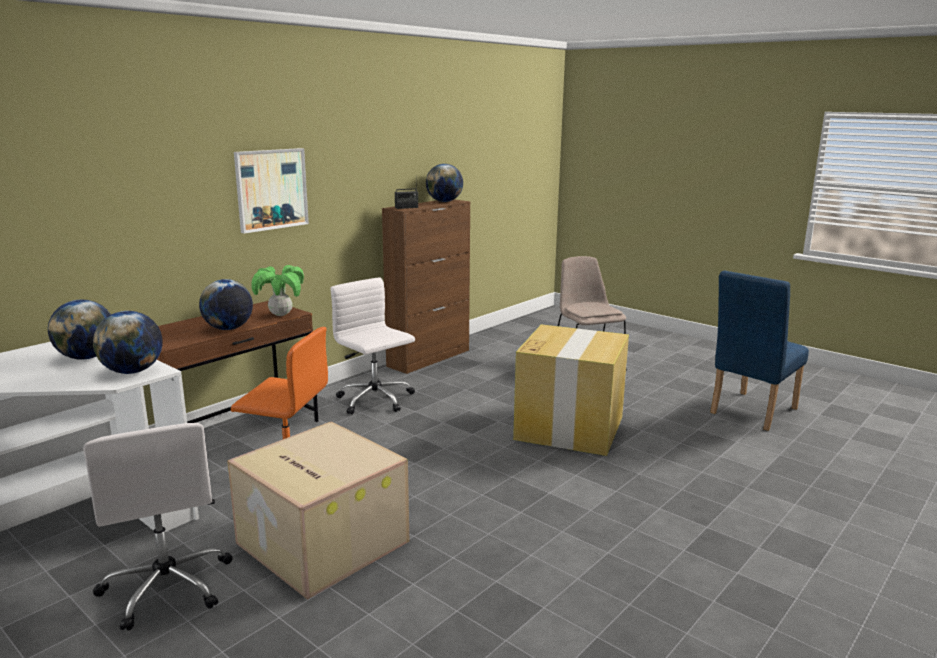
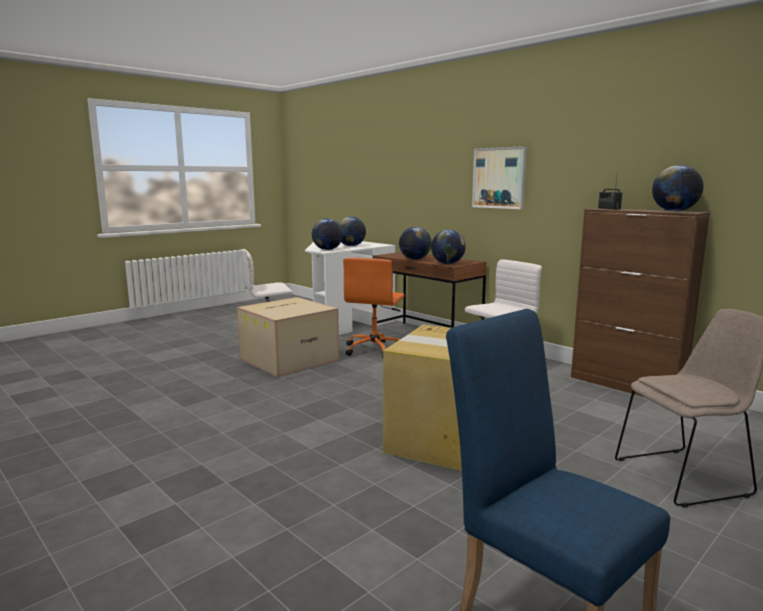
camera: 95 degrees right, 5 degrees down
potted plant [251,265,304,316] -> globe [431,229,466,264]

